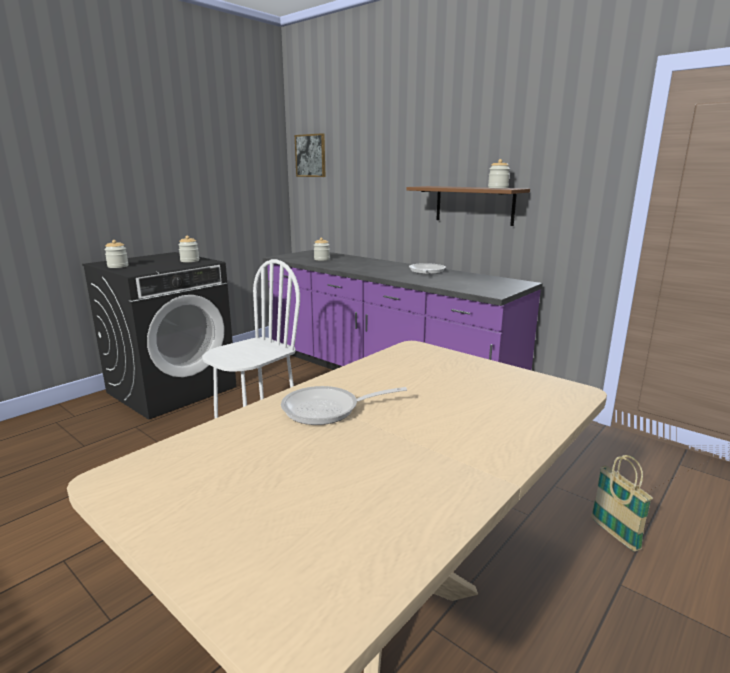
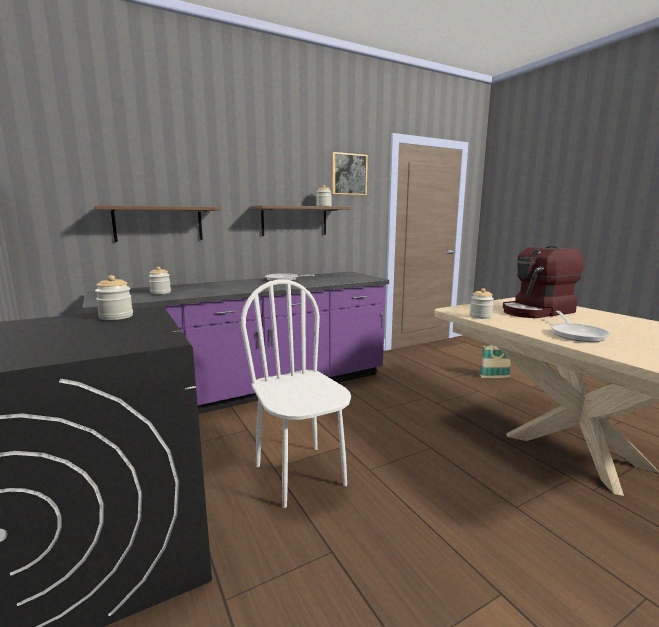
camera: 70 degrees left, 5 degrees down
jar [104,240,128,268] -> jar moved to [470,288,494,319]
picture [295,133,326,177] -> picture moved to [333,152,368,195]
none -> brown shelf [95,205,221,242]
none -> coffee machine [503,246,584,318]

